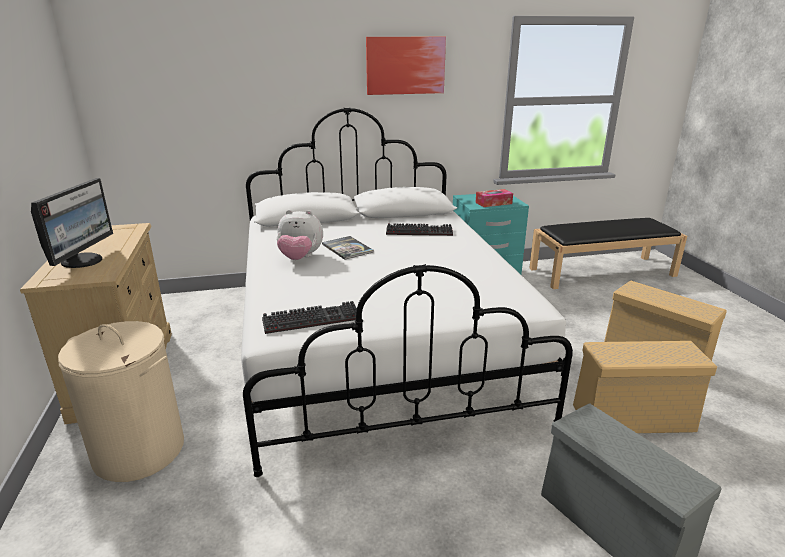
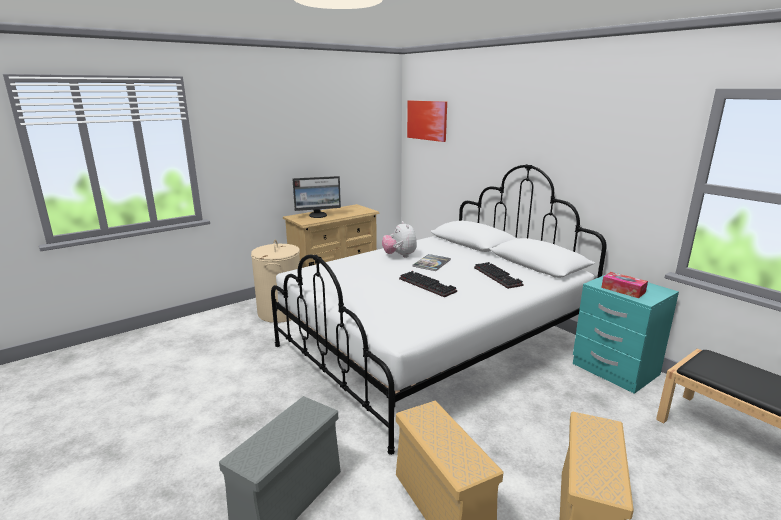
camera: 65 degrees right, 5 degrees down
keyboard [262,301,357,334] -> keyboard moved to [399,271,457,297]
picture [366,37,446,95] -> picture moved to [407,101,447,142]

